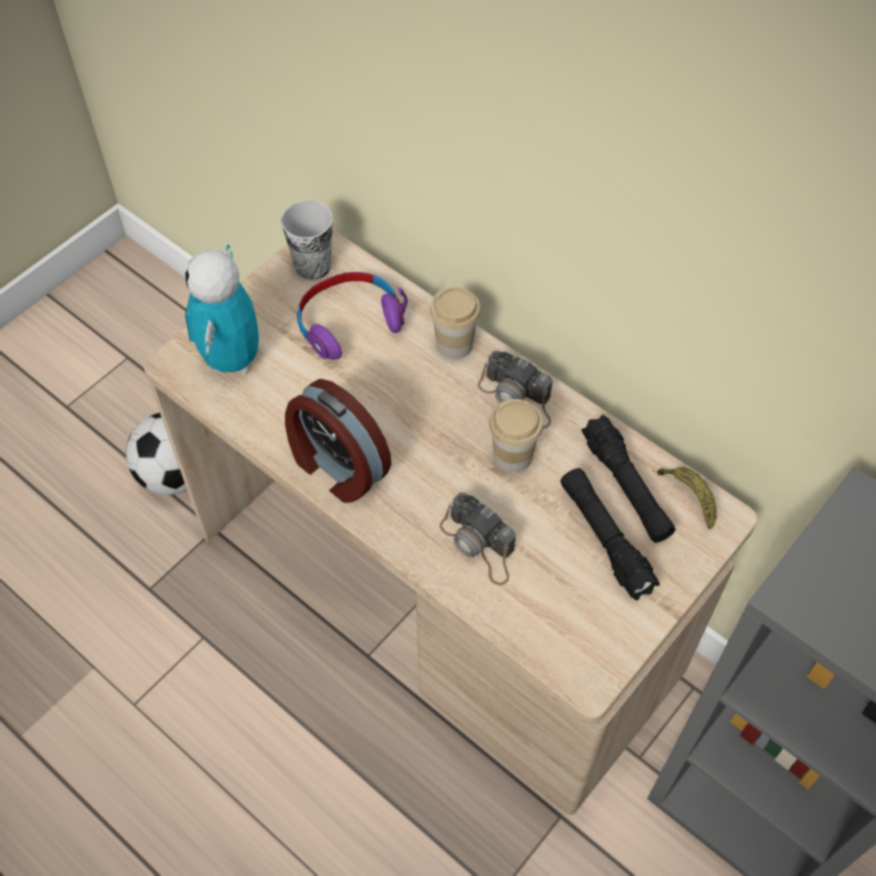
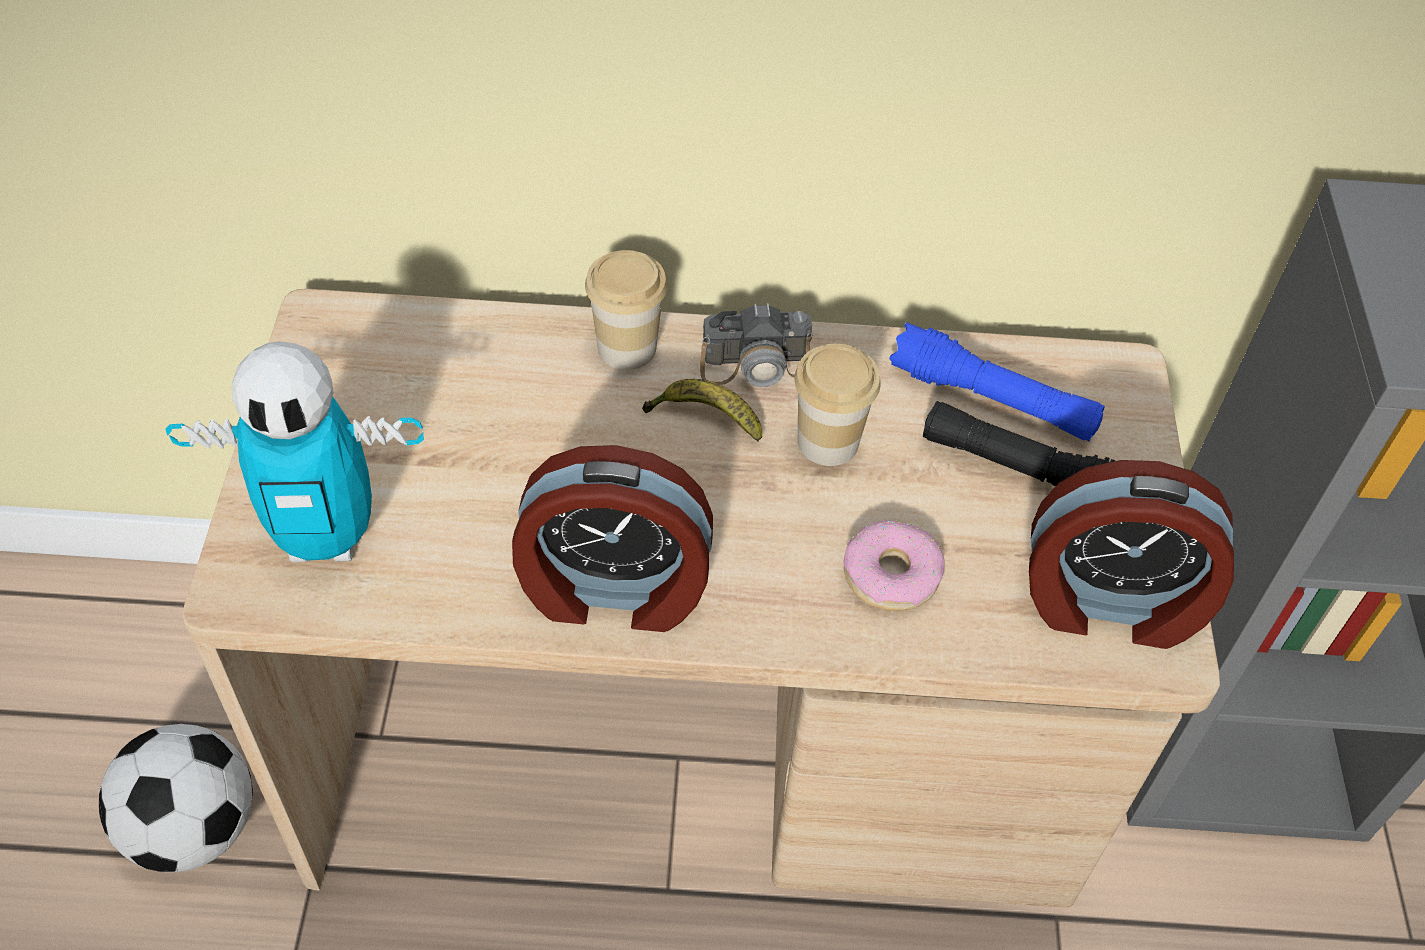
camera: 40 degrees left, 5 degrees down
toy robot [185,245,259,374] -> toy robot turned 60 degrees counterclockwise [165,341,424,562]
cup [281,200,333,280] -> none
purple headphones [297,272,408,360] -> none
camera [440,492,516,586] -> donut [843,520,945,611]
black flashlight [581,415,676,543] -> blue flashlight [889,322,1105,441]
banana [657,467,716,529] -> banana moved to [642,379,762,442]
none -> alarm clock [1029,460,1234,649]

